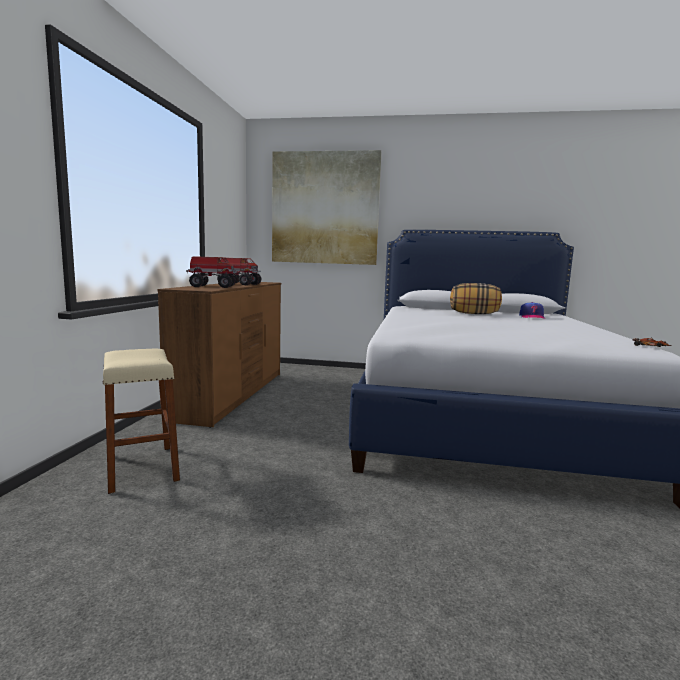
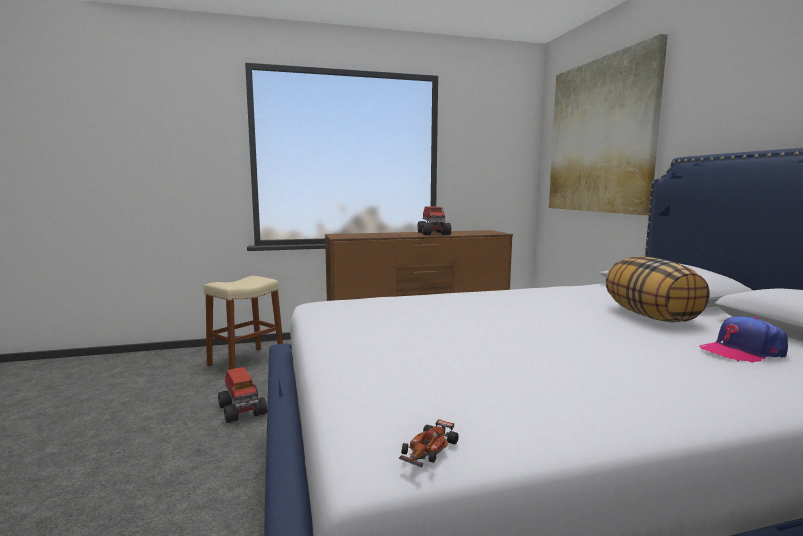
camera: 65 degrees right, 0 degrees up
toy truck [186,256,237,288] -> toy truck moved to [218,367,267,423]

